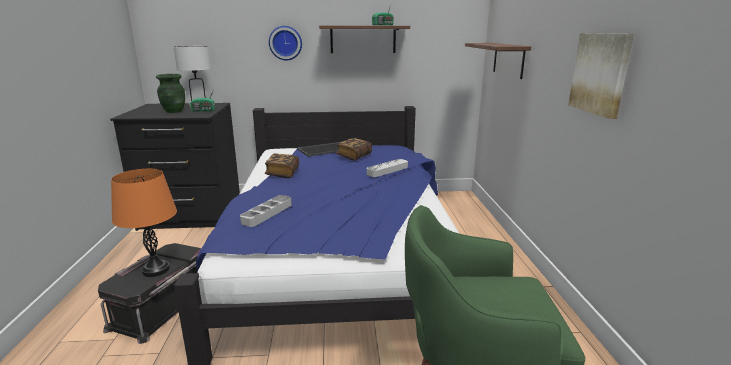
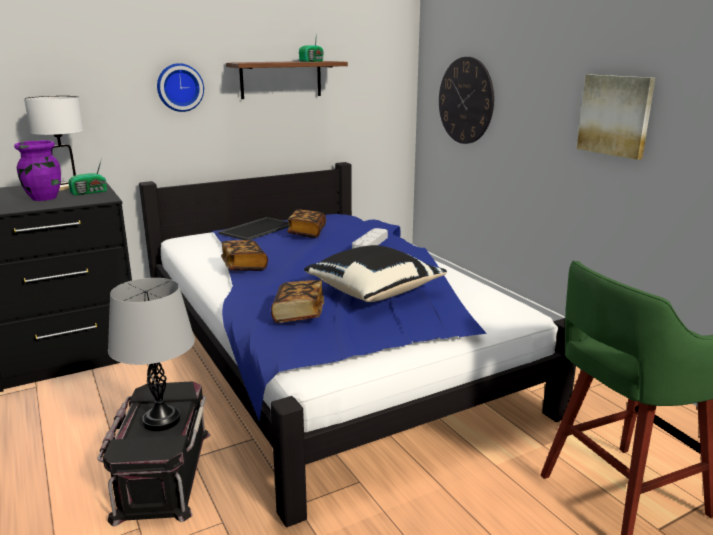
camera: 25 degrees left, 0 degrees up
orange table lamp [111,169,177,277] -> grey table lamp [108,278,195,431]
green vase [156,74,185,113] -> purple vase [14,140,61,201]
grey tray [240,195,292,227] -> book [271,280,324,323]
shelf [465,43,531,79] -> wall clock [439,57,494,144]
none -> black pillow [304,245,447,302]

